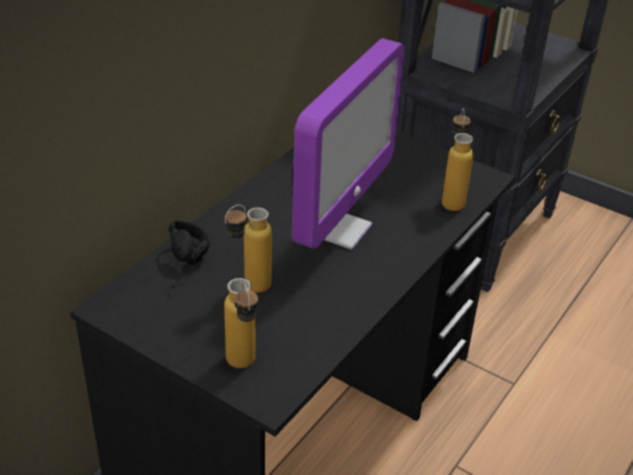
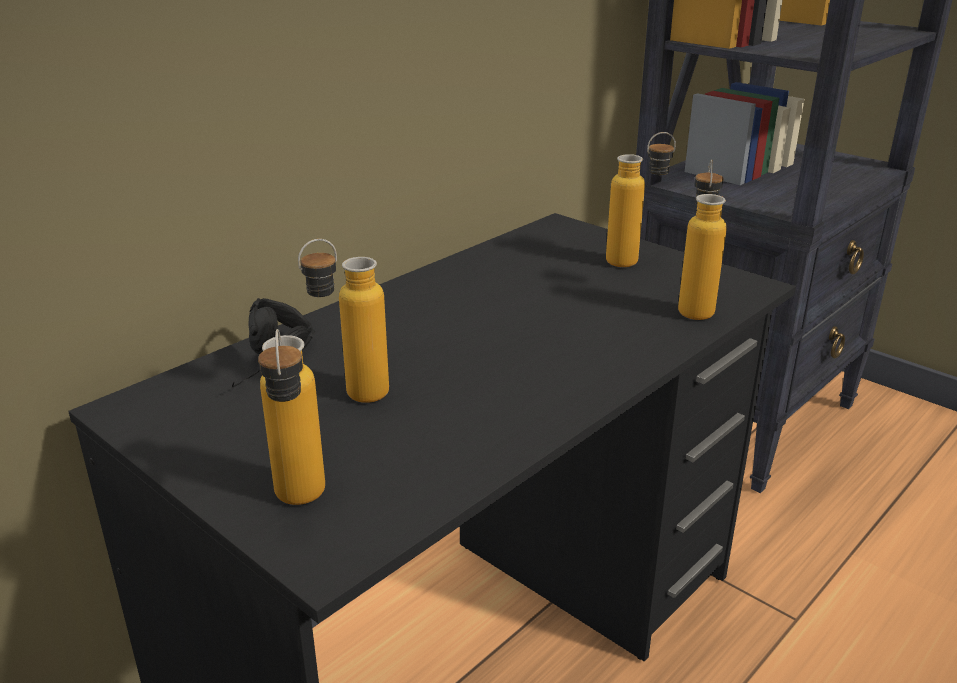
camera: 10 degrees right, 10 degrees down
monitor [292,38,404,250] -> none
none -> bottle [606,132,676,267]

